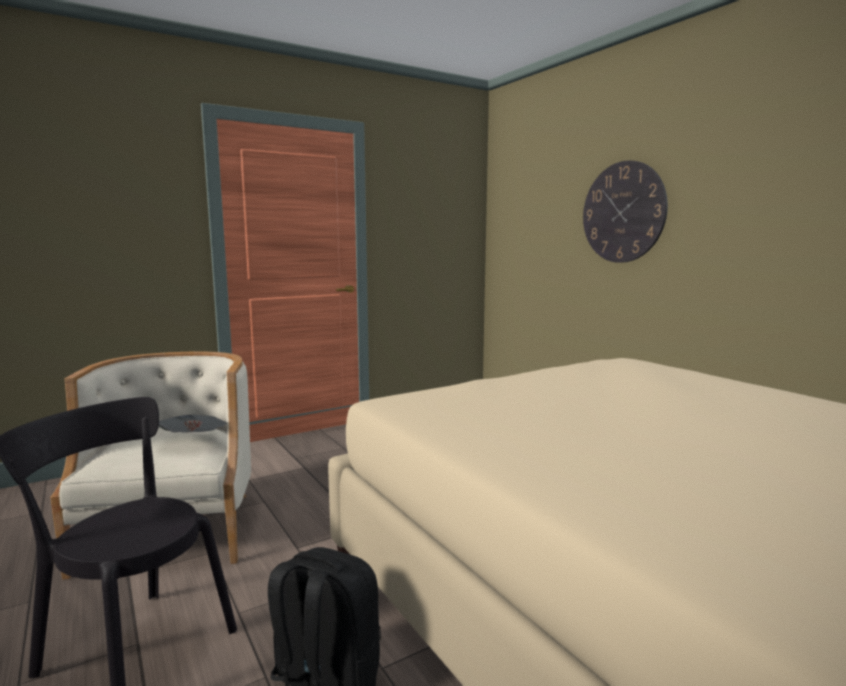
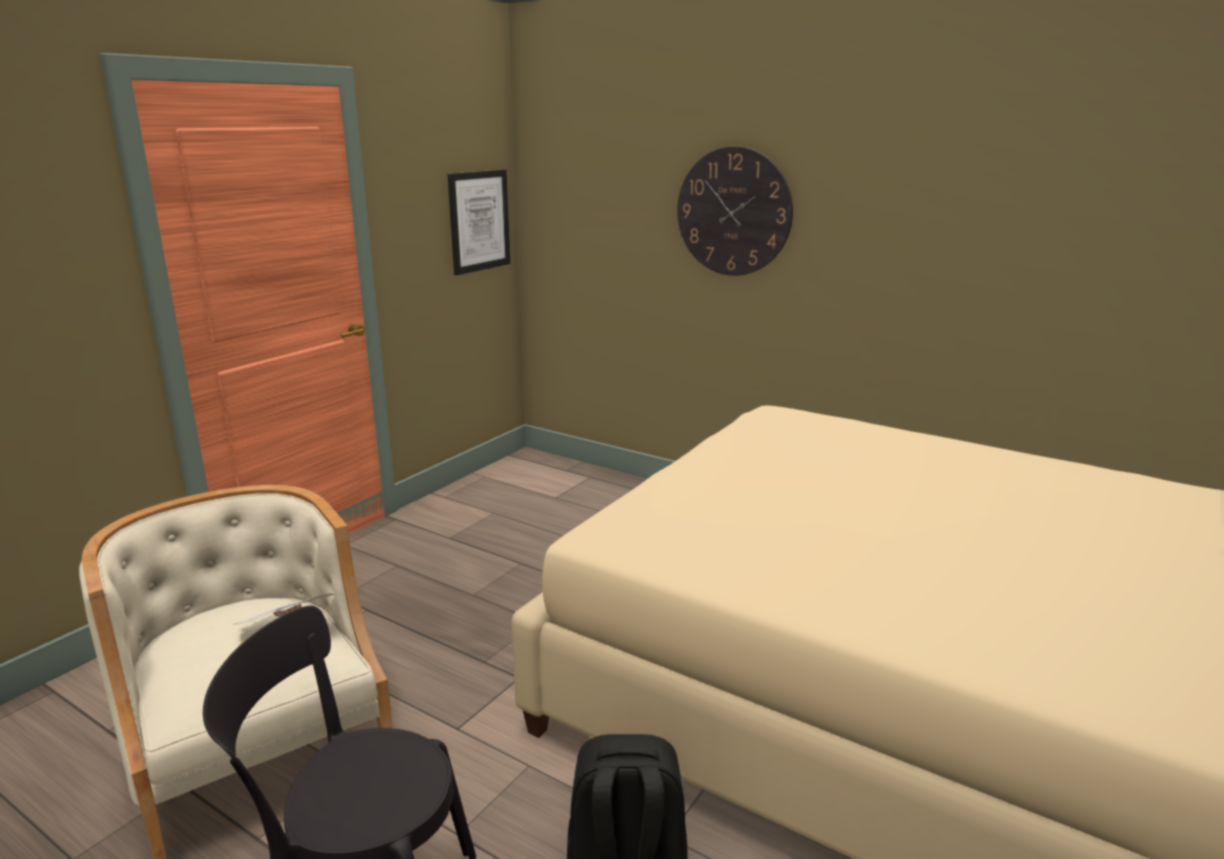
camera: 25 degrees left, 10 degrees up
none -> picture [448,169,510,275]

